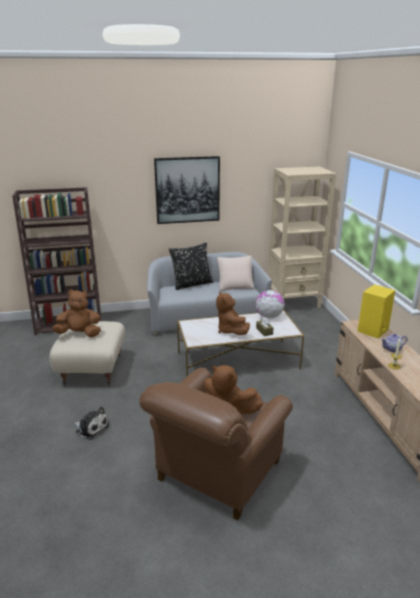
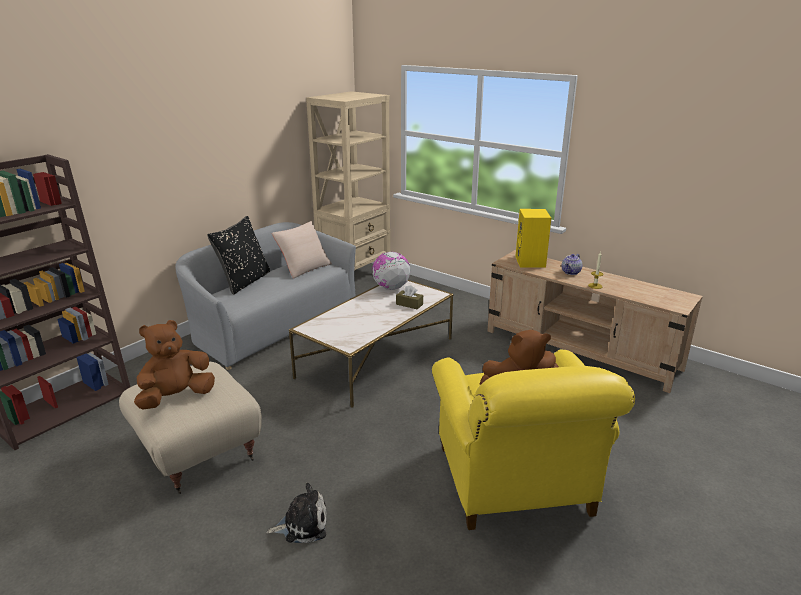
camera: 40 degrees left, 0 degrees up
brown armchair [139,368,293,521] -> yellow armchair [432,349,635,530]
picture [154,156,220,224] -> none
brown plush toy [216,291,250,335] -> none

